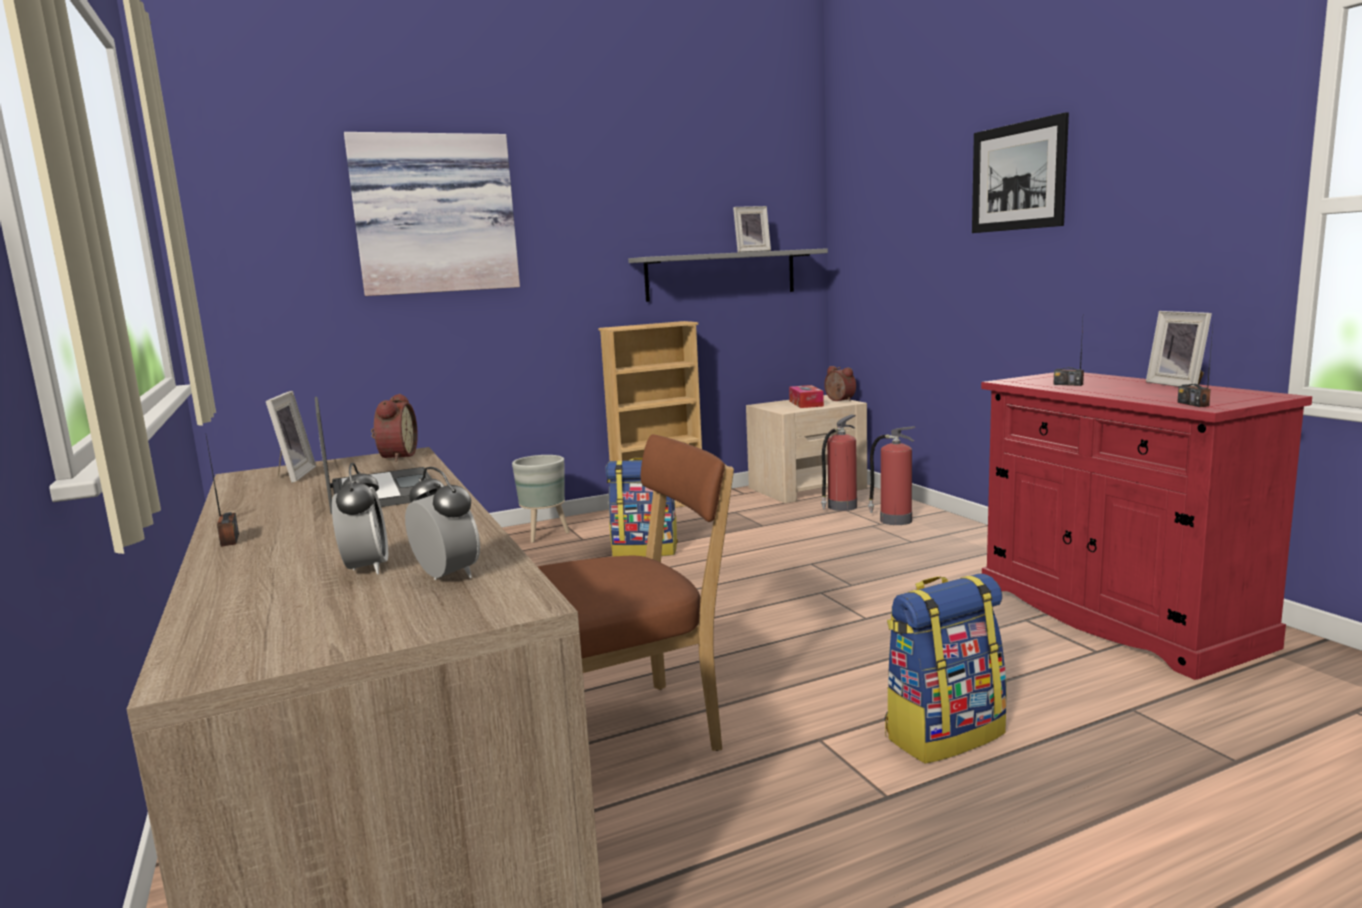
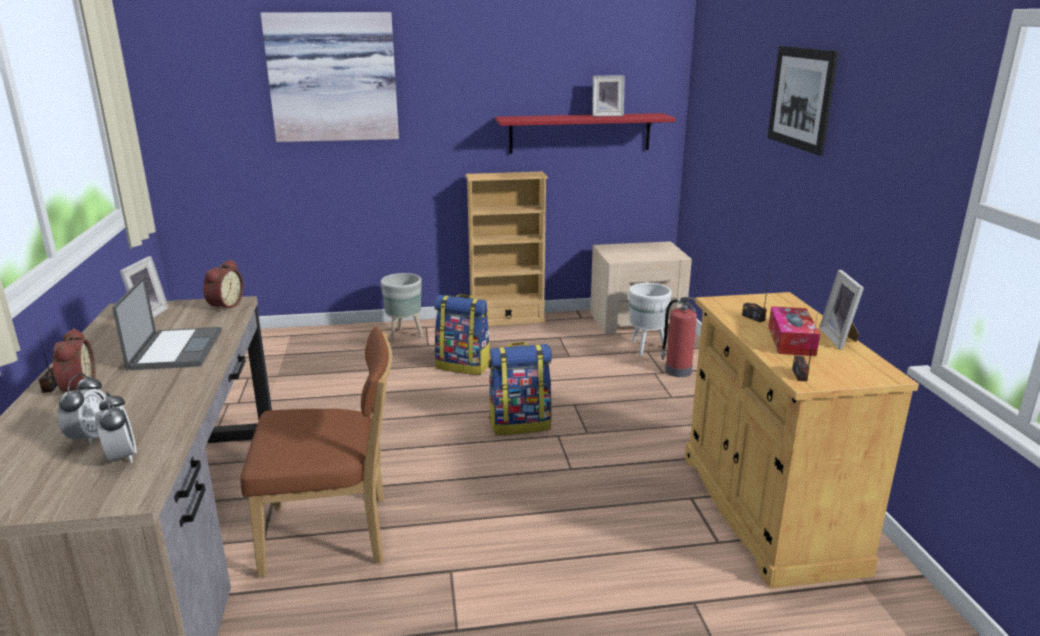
camera: 15 degrees right, 10 degrees up
grey shelf [628,248,828,302] -> red shelf [495,113,676,154]
tissue box [789,385,824,408] -> tissue box moved to [768,306,820,356]
fire extinguisher [821,414,857,511] -> white planter [629,283,672,355]
alarm clock [824,366,856,401] -> alarm clock moved to [50,328,96,392]
backpack [884,574,1007,764] -> backpack moved to [488,342,552,435]
red cabinet [981,372,1312,680] -> beige cabinet [685,292,919,588]

